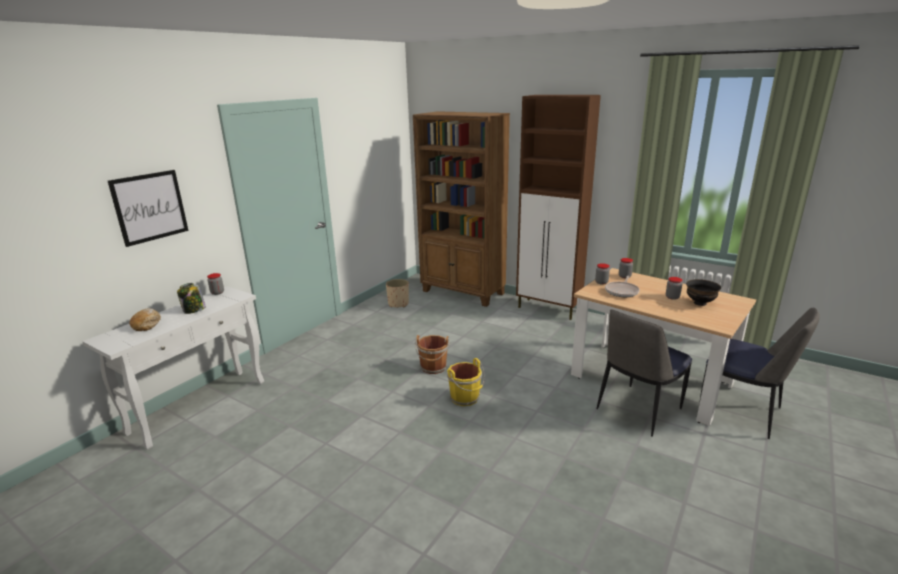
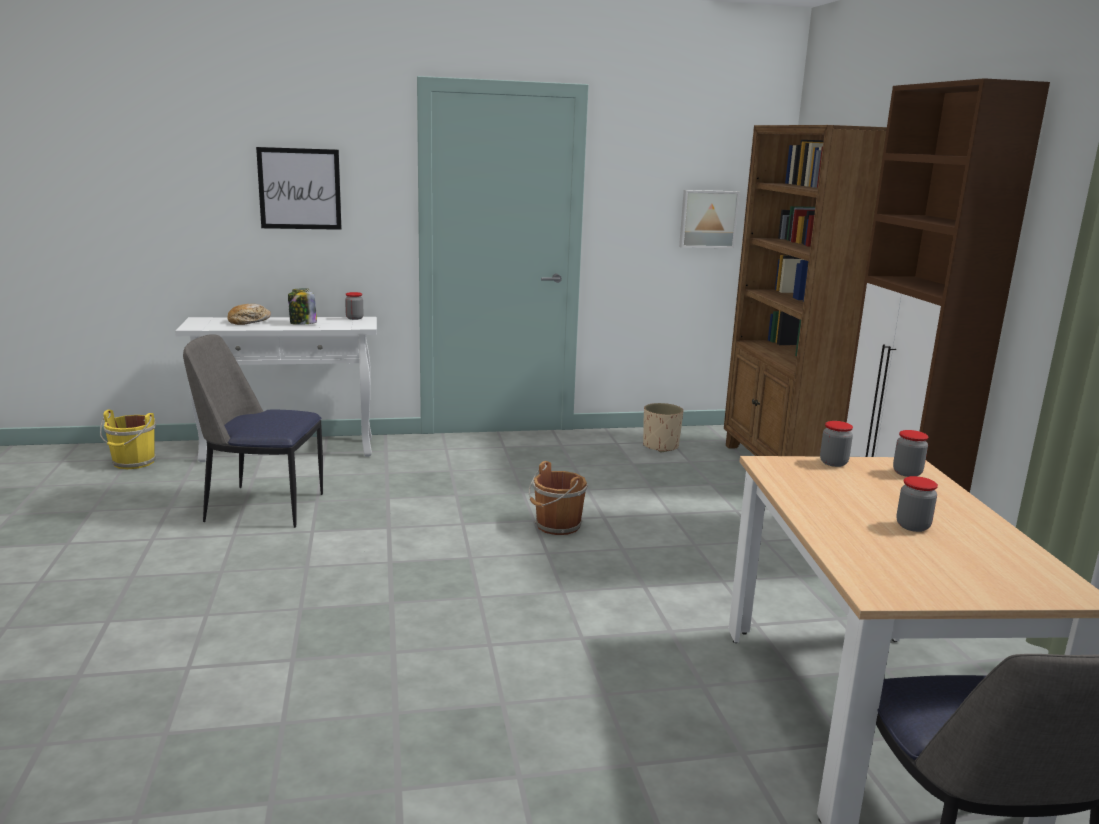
camera: 45 degrees right, 5 degrees down
yellow bucket [447,358,485,406] -> yellow bucket moved to [100,410,156,469]
chair [597,309,692,437] -> chair moved to [183,334,323,528]
frying pan [605,276,640,297] -> none
black bowl [686,279,721,306] -> none
none -> picture [679,190,740,248]

